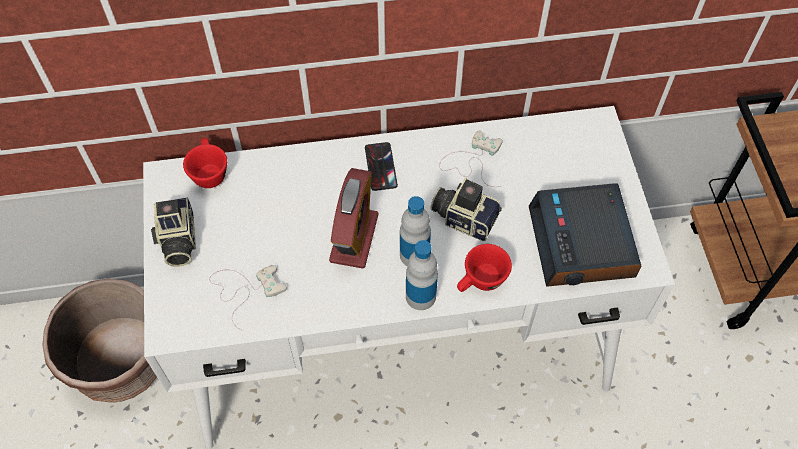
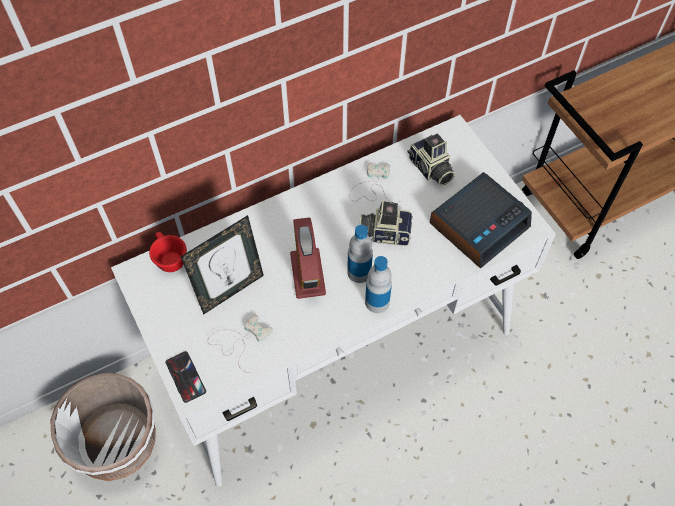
camera: 20 degrees left, 0 degrees up
brown planter [42,279,157,403] -> white planter [50,373,155,481]
camera [151,197,196,267] -> camera moved to [408,134,455,186]
phone [365,142,398,191] -> phone moved to [166,351,206,403]
red cup [457,244,512,292] -> none
alarm clock [529,183,641,287] -> alarm clock turned 105 degrees counterclockwise [430,172,532,269]
none -> picture frame [180,215,264,315]

